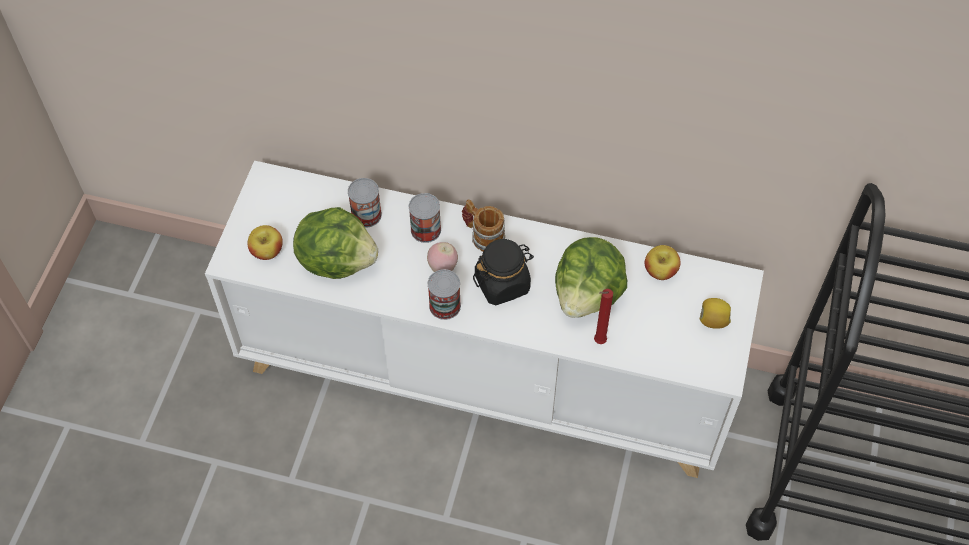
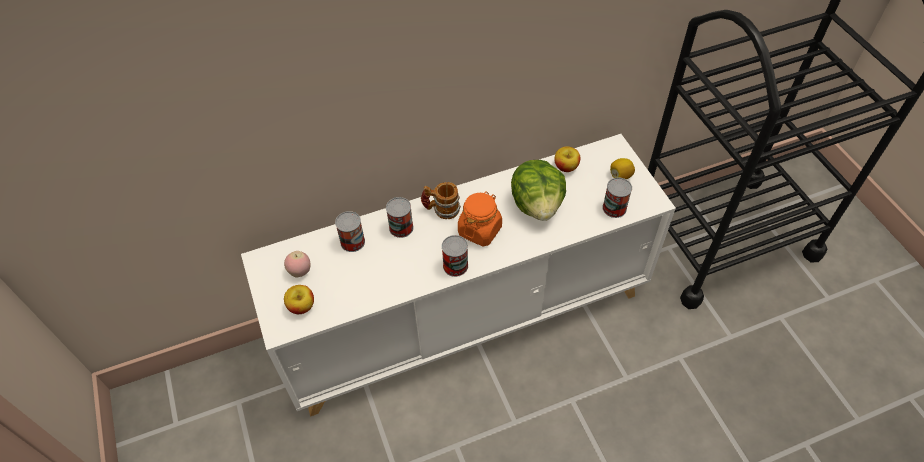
camera: 35 degrees left, 5 degrees down
lettuce [293,207,378,279] -> none
apple [427,242,458,272] -> apple moved to [284,251,311,277]
black jar [473,239,534,305] -> orange jar [458,191,502,246]
red candle [594,289,613,344] -> none
none -> can [602,178,632,218]

